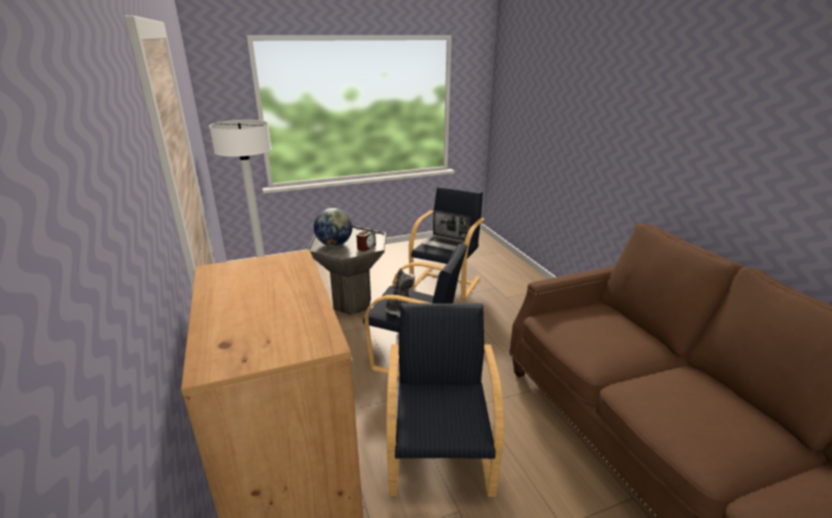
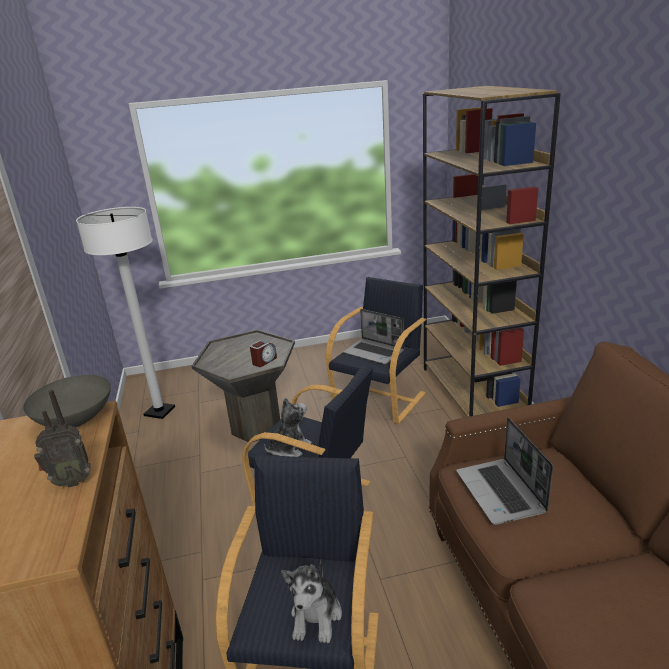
camera: 10 degrees right, 0 degrees up
globe [314,208,352,247] -> none
none -> grey bowl [23,375,111,428]
none -> radio [34,389,91,488]
none -> plush toy [281,560,342,643]
none -> brown bookcase [423,86,561,417]
none -> laptop [456,417,553,525]

